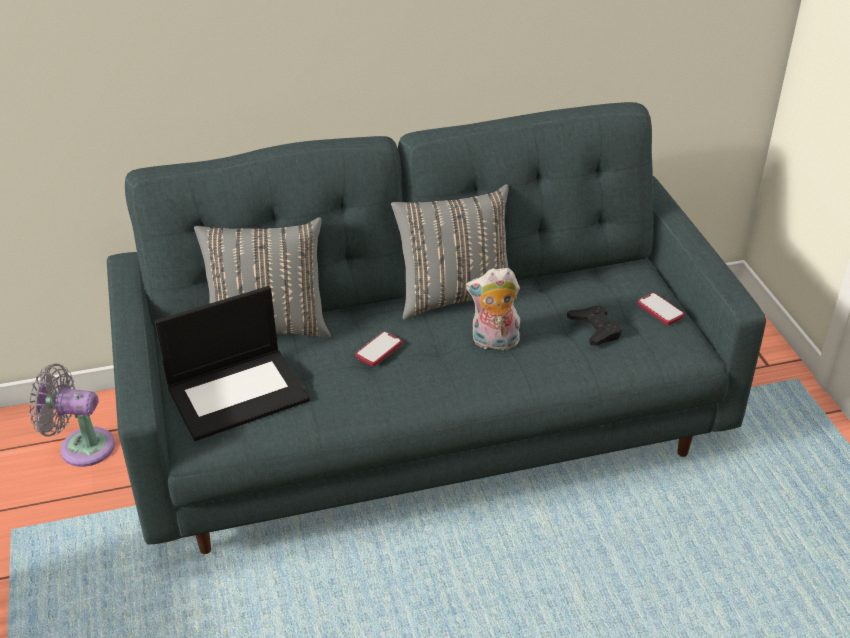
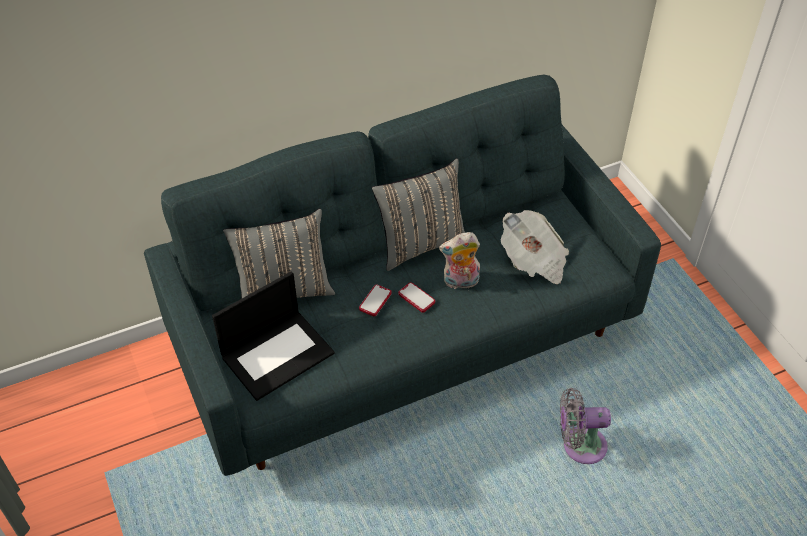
camera: 10 degrees left, 10 degrees up
grey fan [29,364,115,467] -> grey fan moved to [560,388,611,464]
black game controller [567,305,622,346] -> newspaper [500,210,569,284]
phone [637,293,684,325] -> phone moved to [398,282,435,313]

